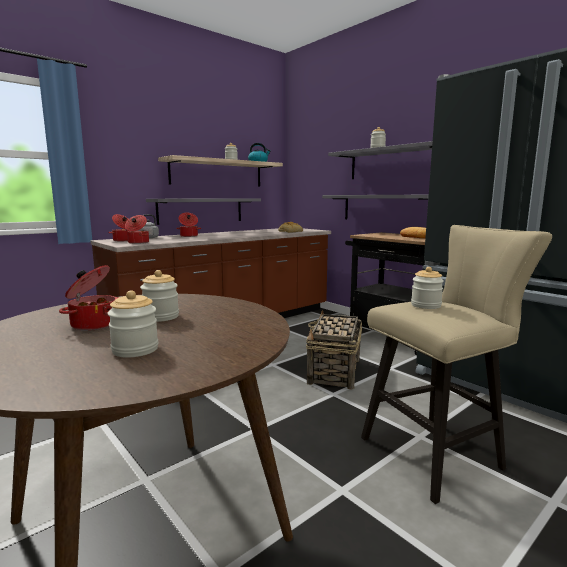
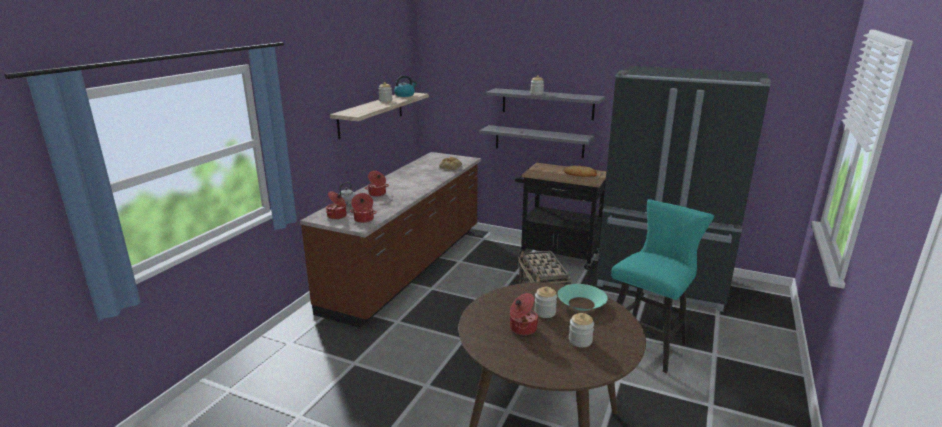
camera: 25 degrees left, 10 degrees up
grey shelf [146,198,261,225] -> none
beige stool [361,225,552,504] -> turquoise stool [611,199,714,373]
jar [411,267,444,309] -> none
none -> turquoise bowl [558,284,607,311]

